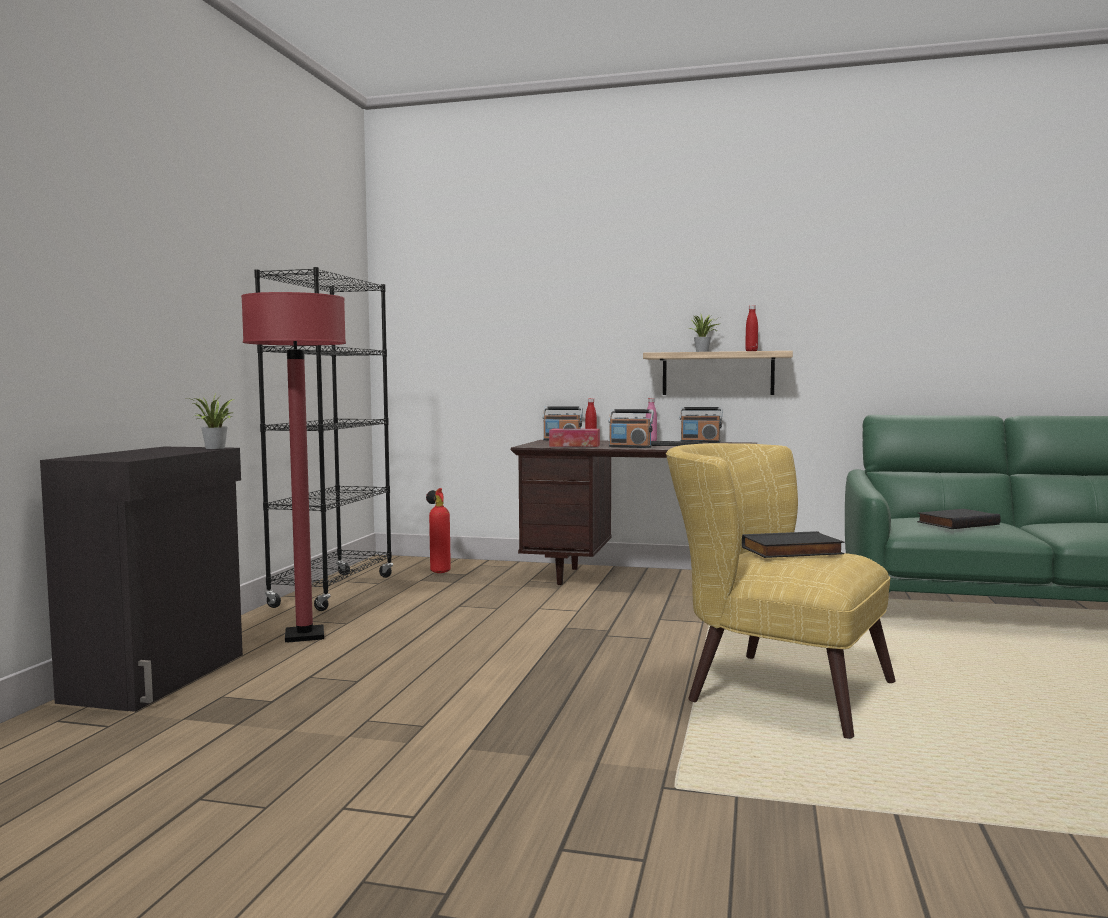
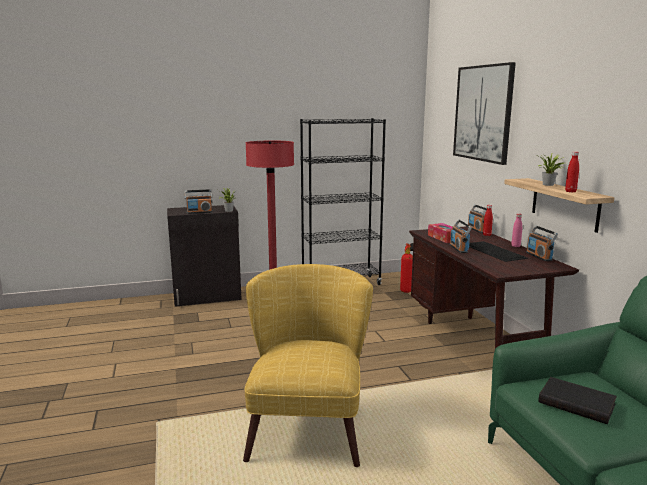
camera: 60 degrees right, 10 degrees up
black book [742,531,844,558] -> none
none -> radio [185,189,213,214]
none -> picture [453,62,516,165]

